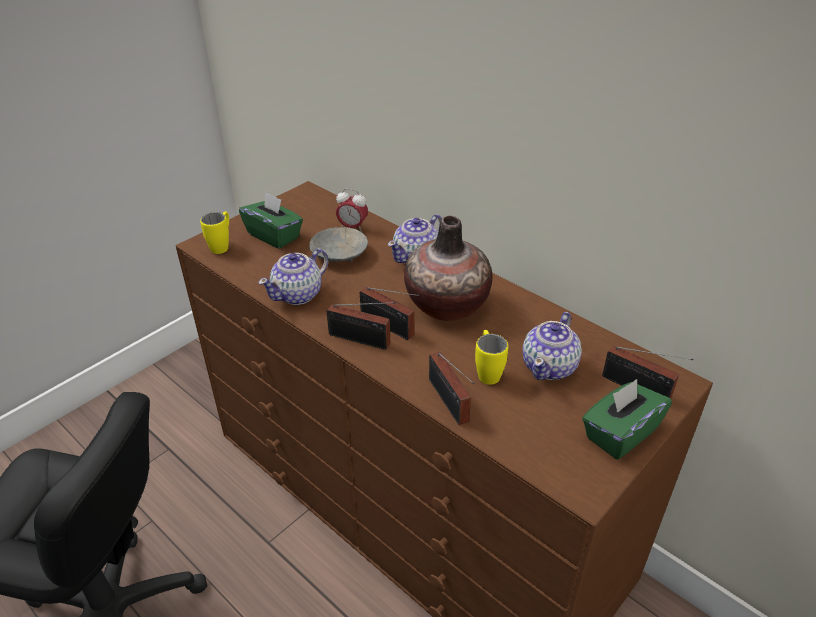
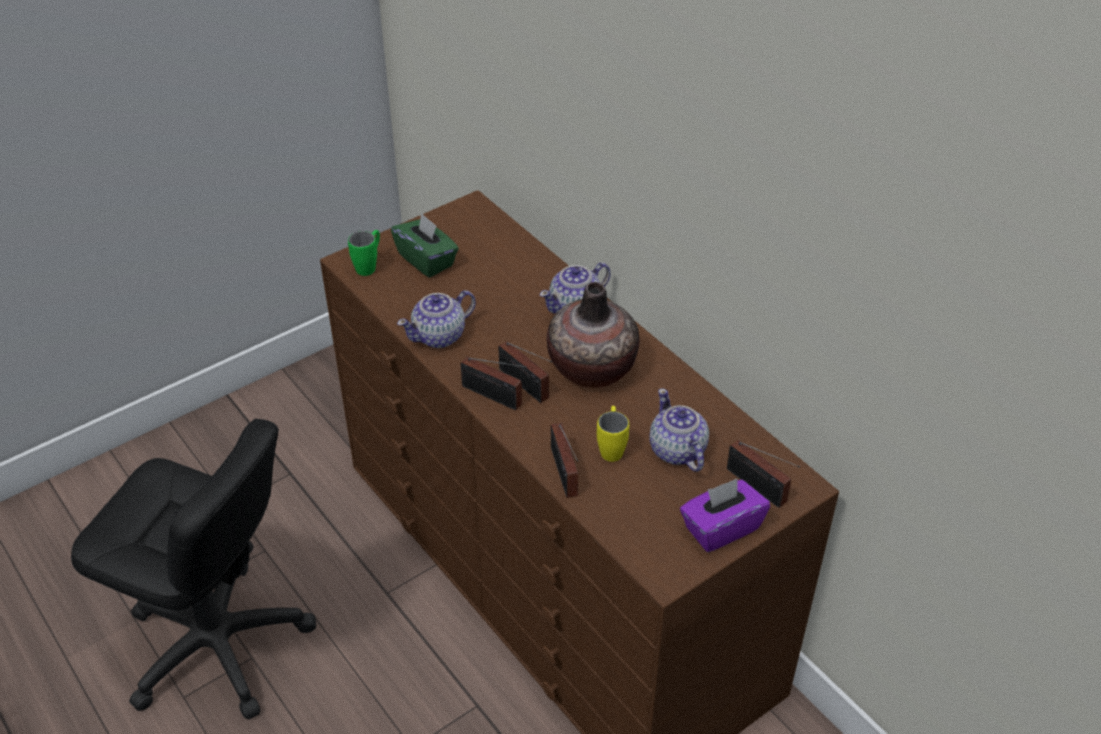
camera: 10 degrees right, 5 degrees up
yellow mug [200,212,229,254] -> green mug [348,230,380,276]
grey bowl [309,227,368,262] -> none
alarm clock [336,189,368,232] -> none
teapot [522,312,582,380] -> teapot turned 120 degrees clockwise [649,388,709,472]
green tissue box [582,379,672,459] -> purple tissue box [680,478,770,552]

